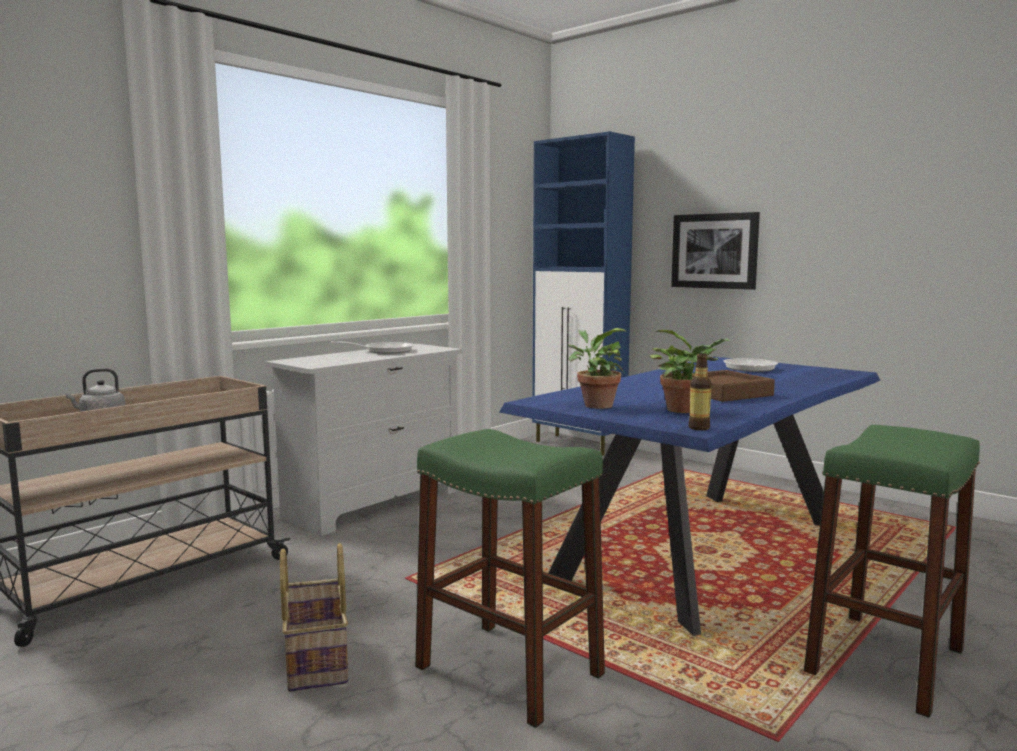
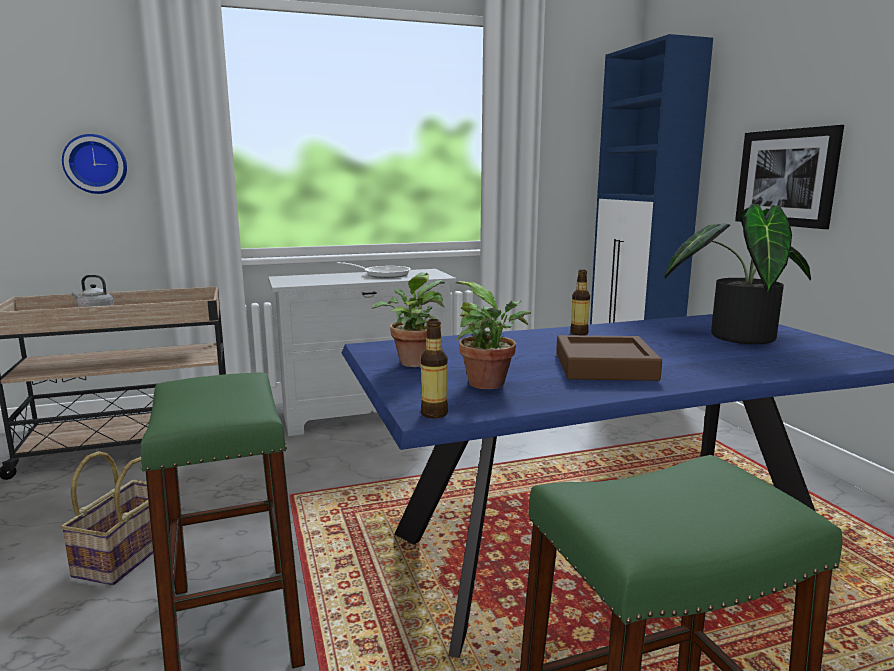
camera: 30 degrees right, 5 degrees up
frying pan [724,358,778,372] -> potted plant [664,204,811,344]
none -> wall clock [62,134,127,194]
none -> bottle [570,270,590,335]

